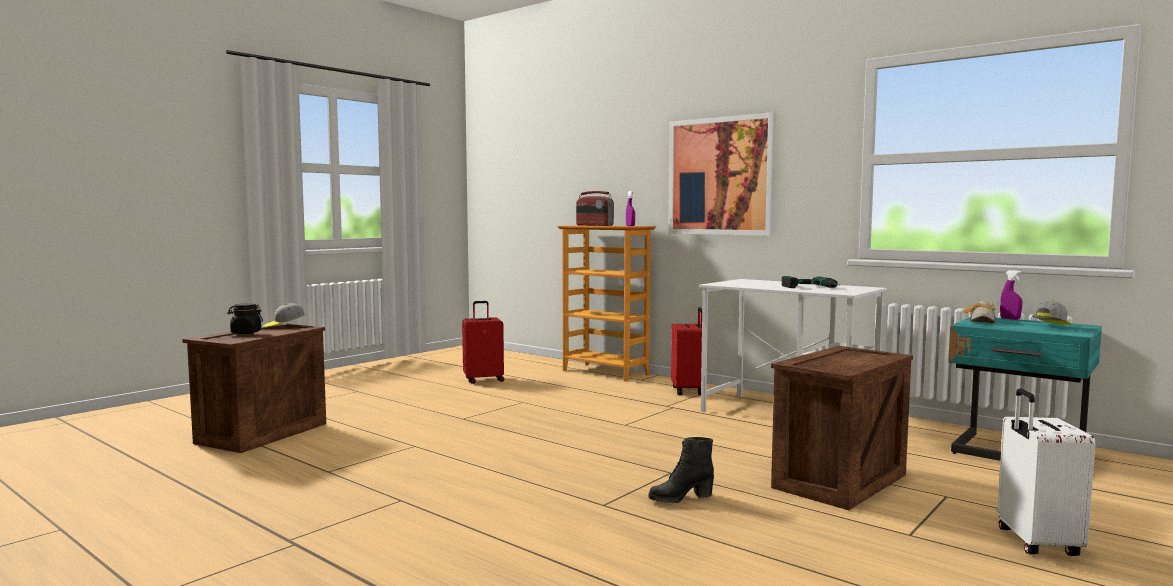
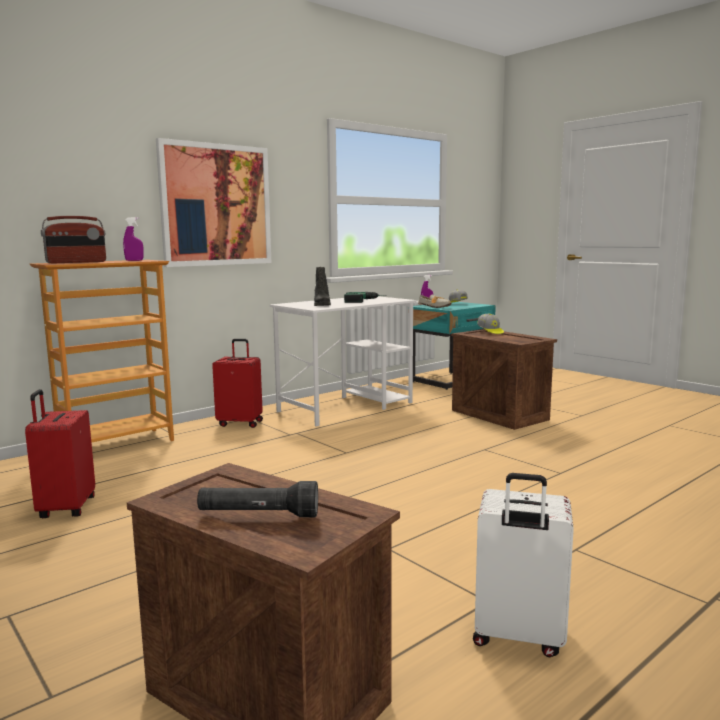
camera: 80 degrees left, 5 degrees up
black jar [227,303,263,334] -> black flashlight [197,481,318,517]
cap [263,303,305,328] -> cap moved to [477,314,504,334]
black boot [648,437,714,503] -> black boot moved to [314,267,331,306]
white suitcase [998,388,1096,556] -> white suitcase moved to [473,473,574,657]

